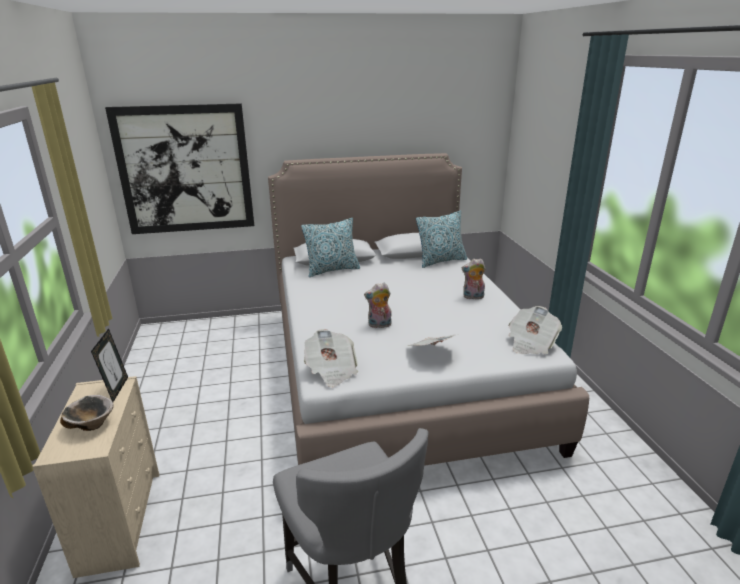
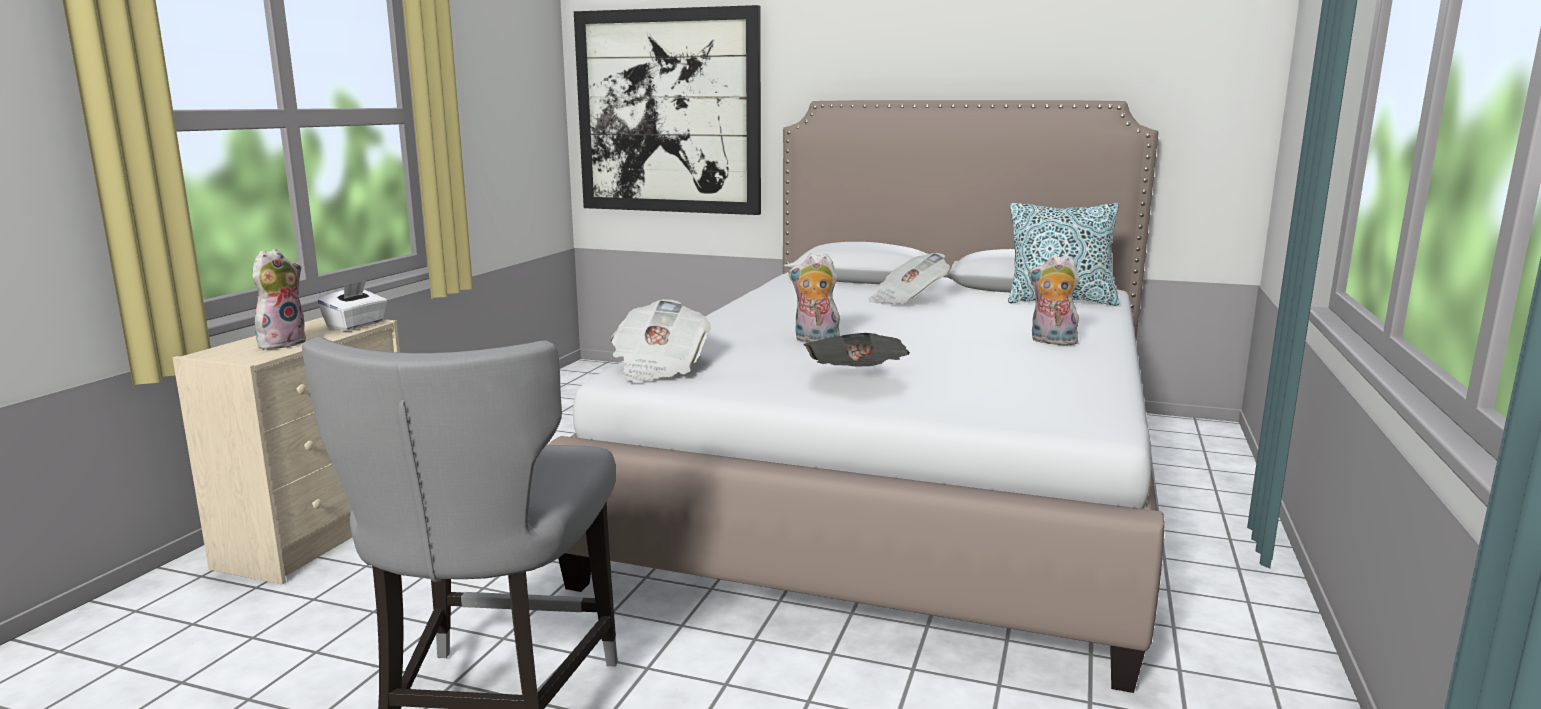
camera: 30 degrees right, 10 degrees down
bowl [60,395,114,431] -> plush toy [252,249,306,350]
picture frame [91,329,128,402] -> white tissue box [318,281,387,330]
pillow [301,218,360,277] -> none
newspaper [509,306,562,354] -> newspaper moved to [869,253,950,304]

